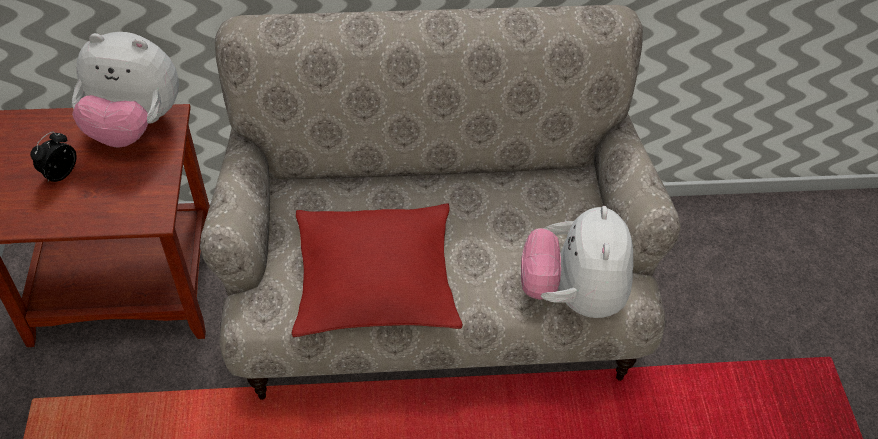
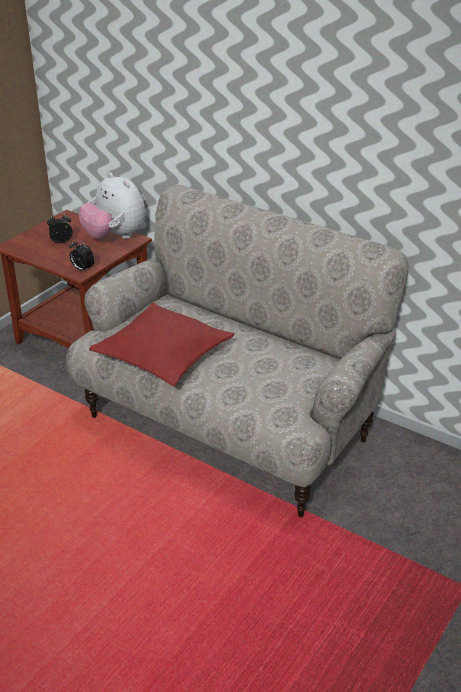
camera: 40 degrees right, 15 degrees down
plush toy [521,206,633,318] -> none
none -> alarm clock [69,239,95,271]

